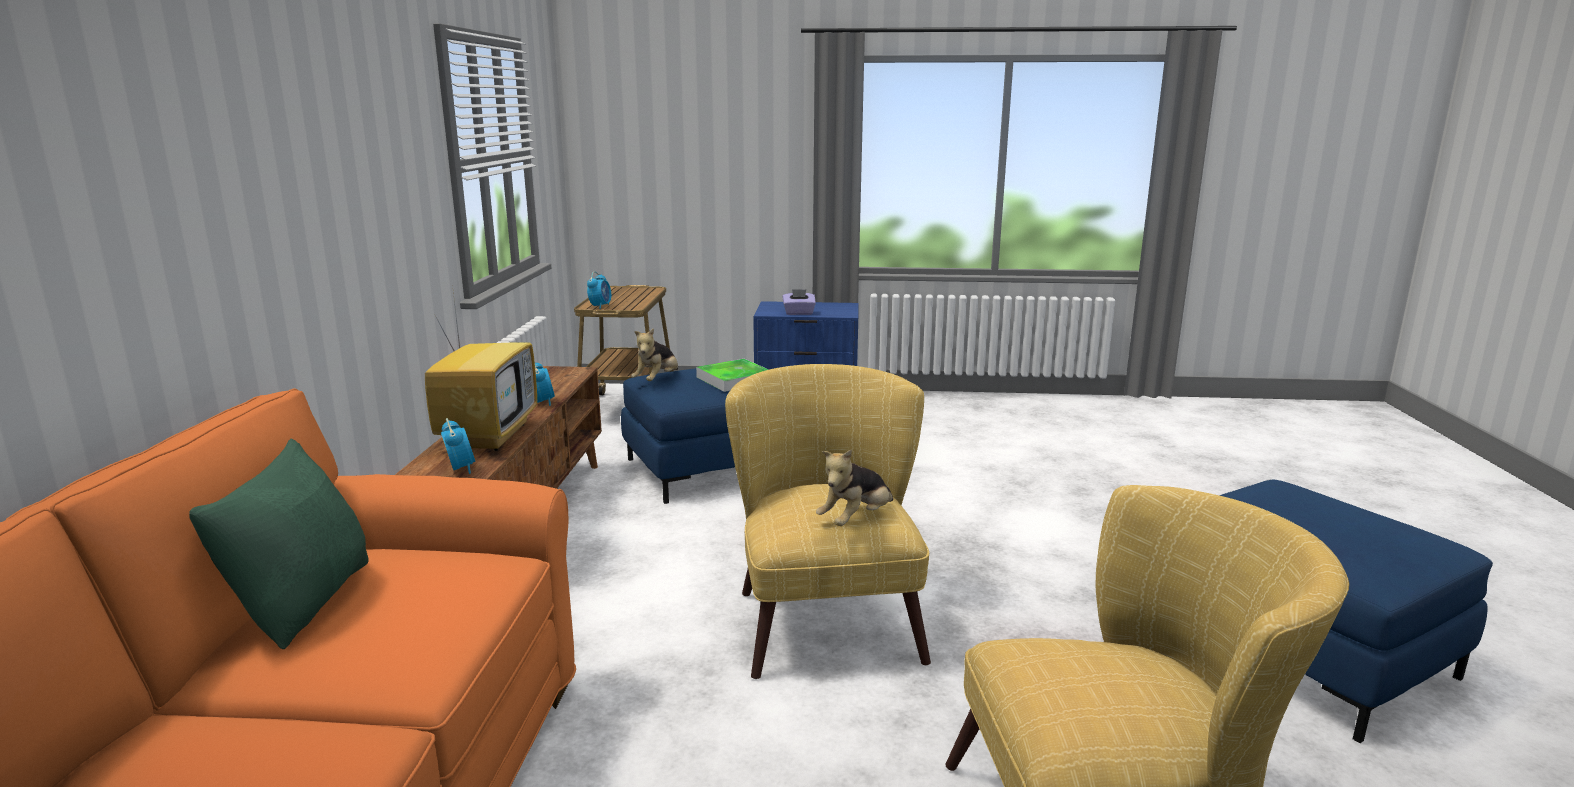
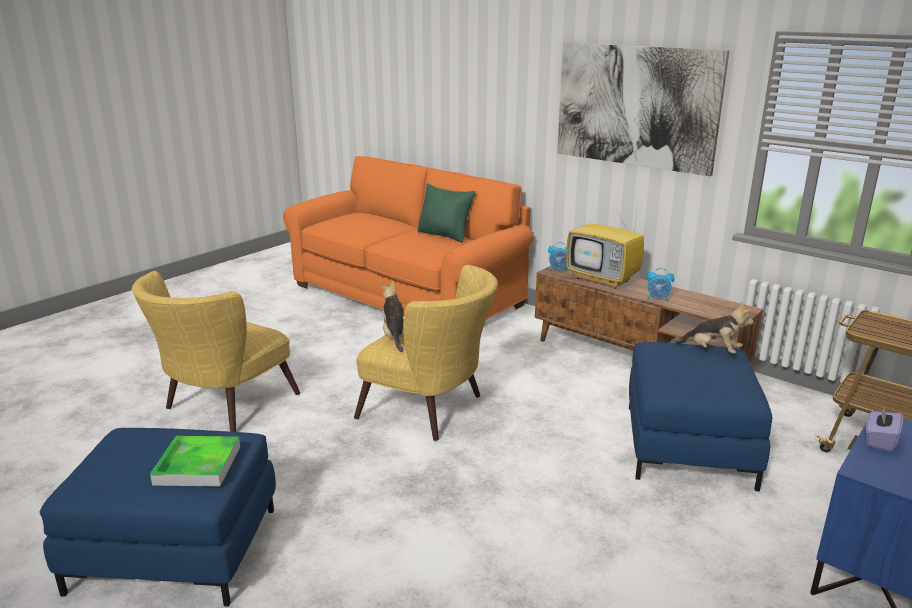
camera: 125 degrees right, 5 degrees up
alarm clock [587,271,611,309] -> none
plush toy [631,328,678,381] -> plush toy turned 150 degrees clockwise [675,303,754,353]
tray [696,359,769,392] -> tray moved to [150,436,240,486]
none -> picture [557,43,729,176]

